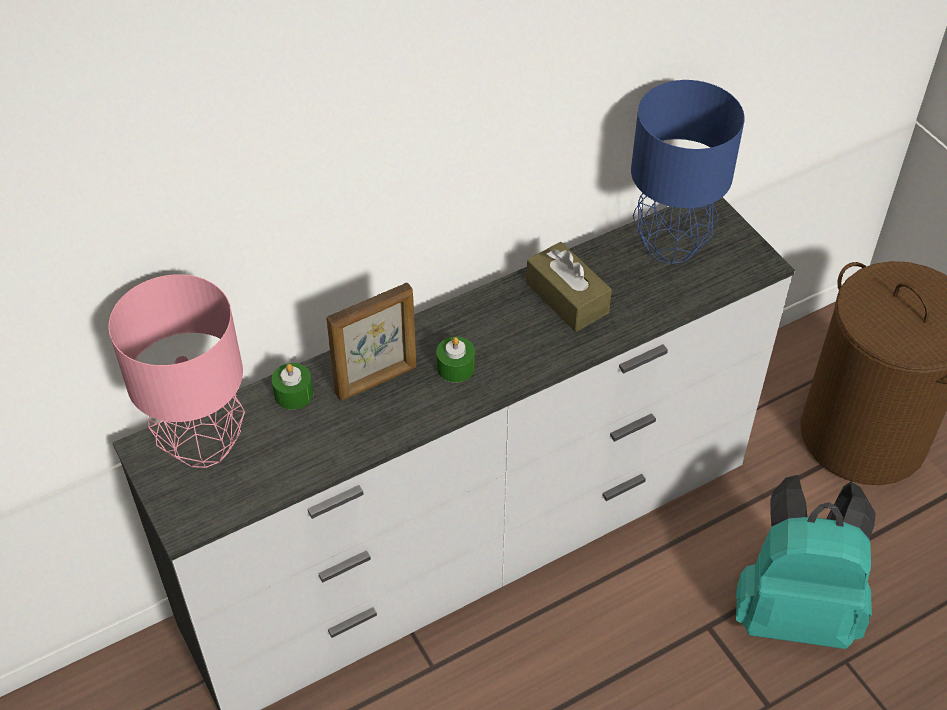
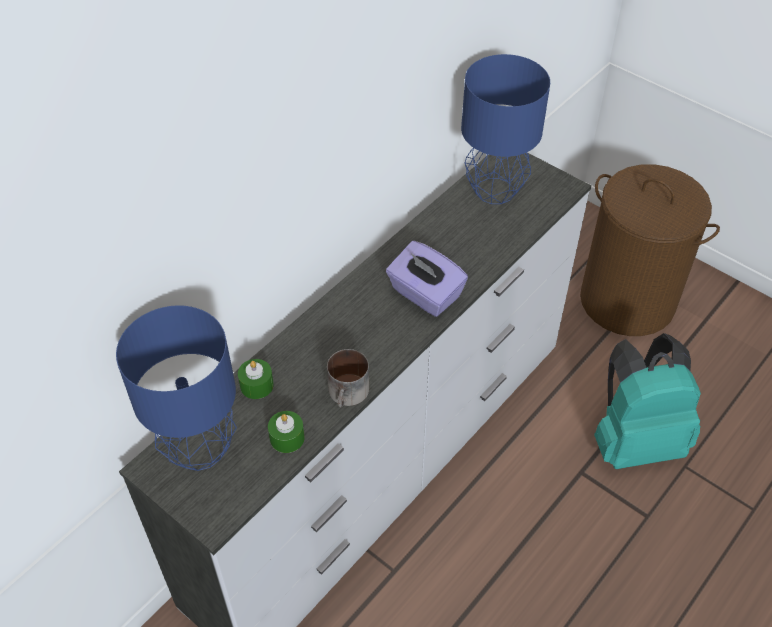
camera: 20 degrees left, 0 degrees up
pink table lamp [109,274,245,468] -> blue table lamp [116,305,237,471]
picture frame [326,282,416,401] -> none
green candle [436,337,475,383] -> green candle moved to [268,411,305,453]
brown tissue box [526,242,612,332] -> none
none -> mug [327,349,369,407]
none -> purple tissue box [386,241,468,317]

